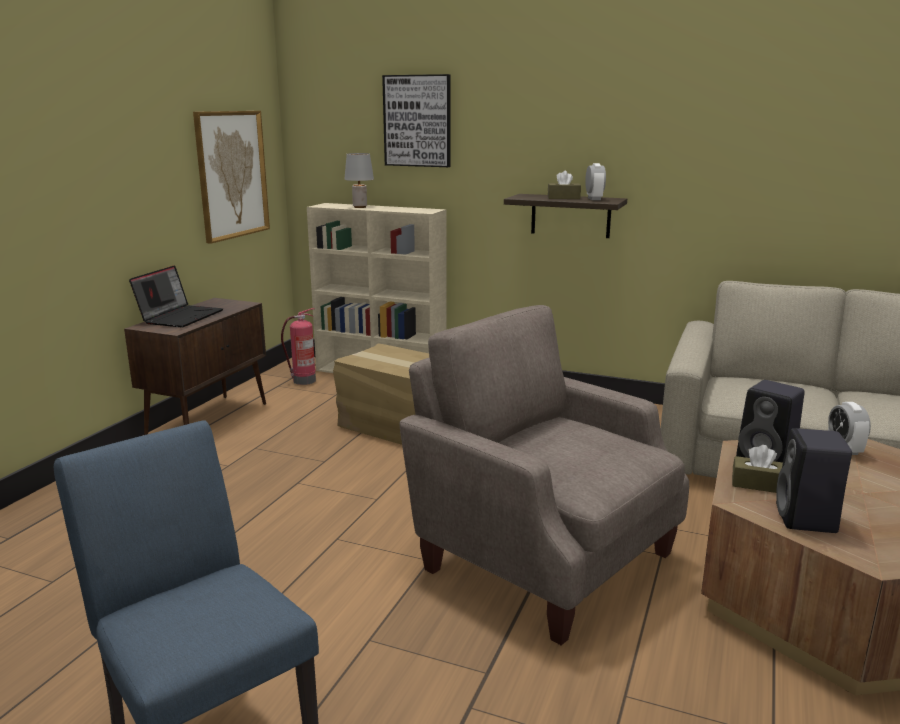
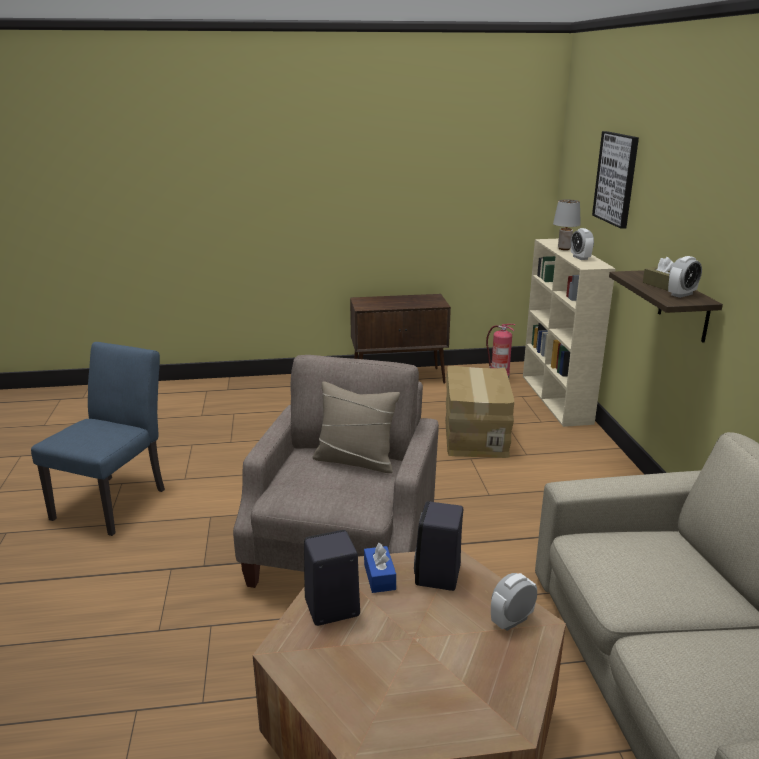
camera: 60 degrees right, 5 degrees up
laptop [129,265,223,327] -> none
picture [193,111,270,244] -> none
brown tissue box [732,445,783,493] -> blue tissue box [364,543,396,593]
none -> beige pillow [312,381,400,473]
none -> alarm clock [571,228,594,260]

